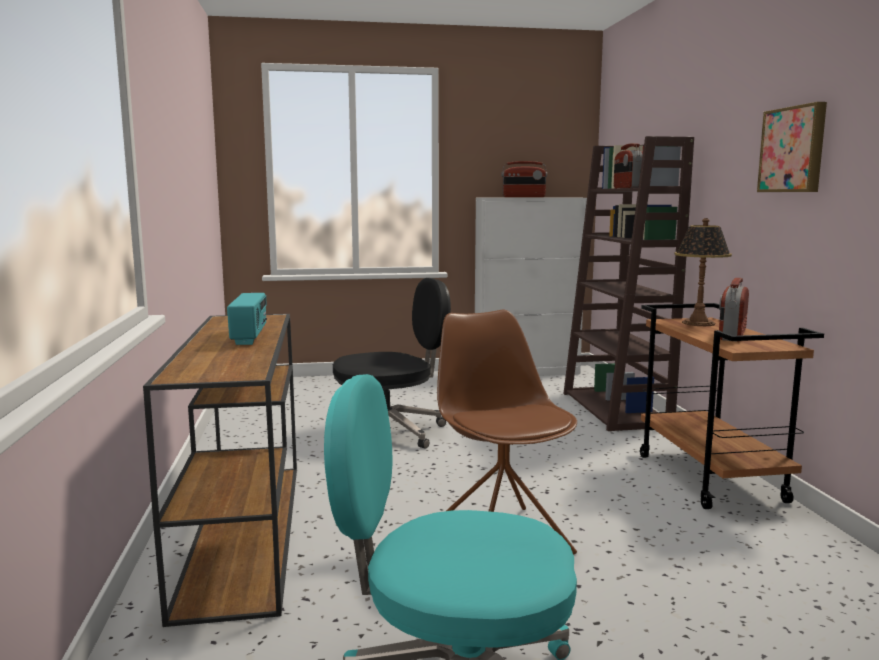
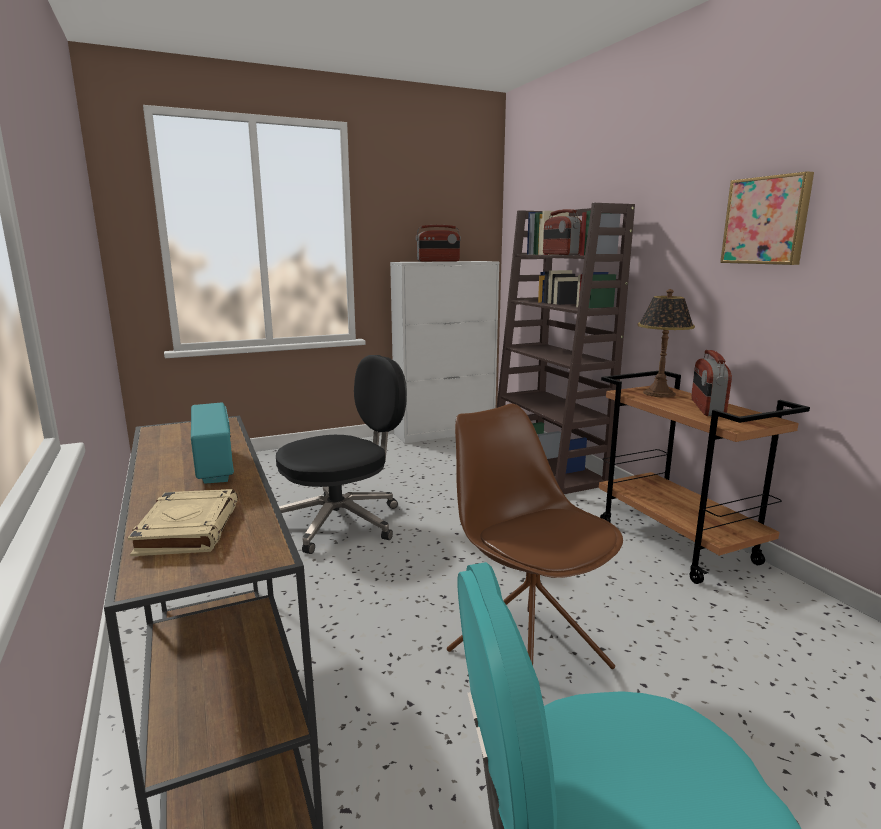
camera: 15 degrees left, 5 degrees up
none -> beige book [128,489,238,556]

